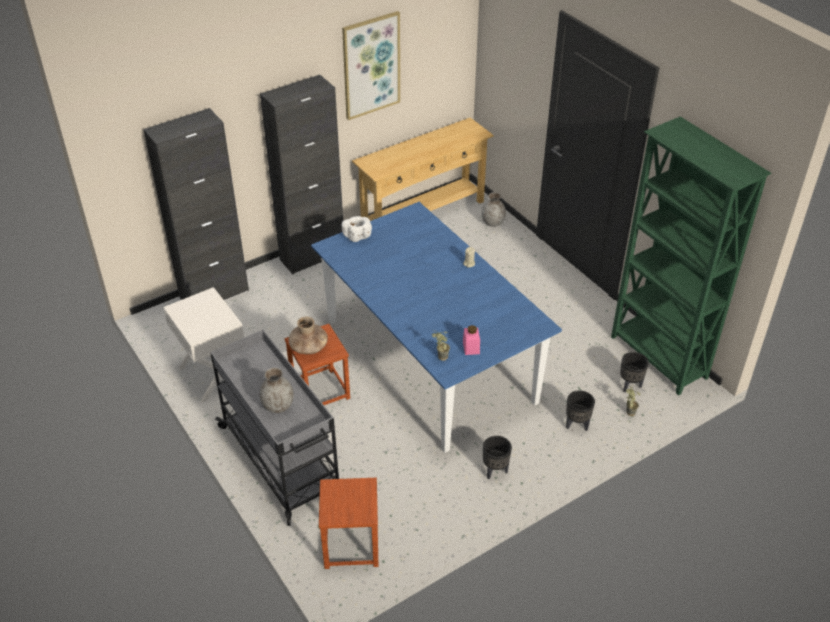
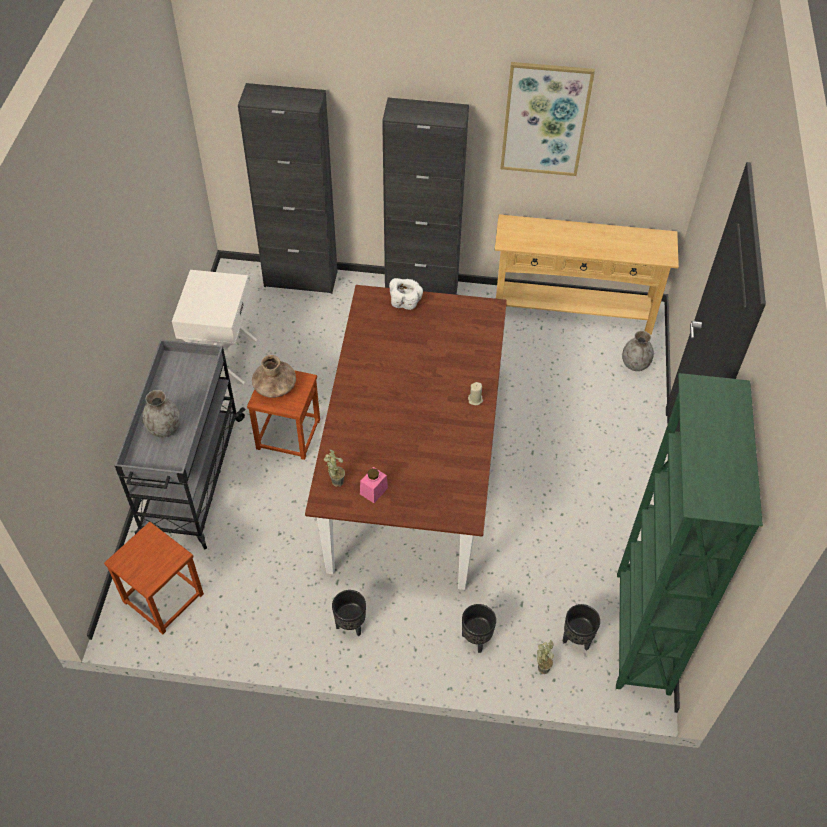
camera: 40 degrees right, 10 degrees up
blue dining table [311,202,562,453] -> brown dining table [305,285,507,590]

